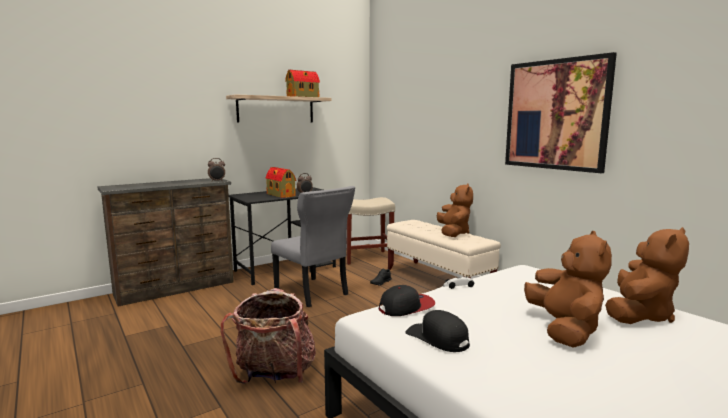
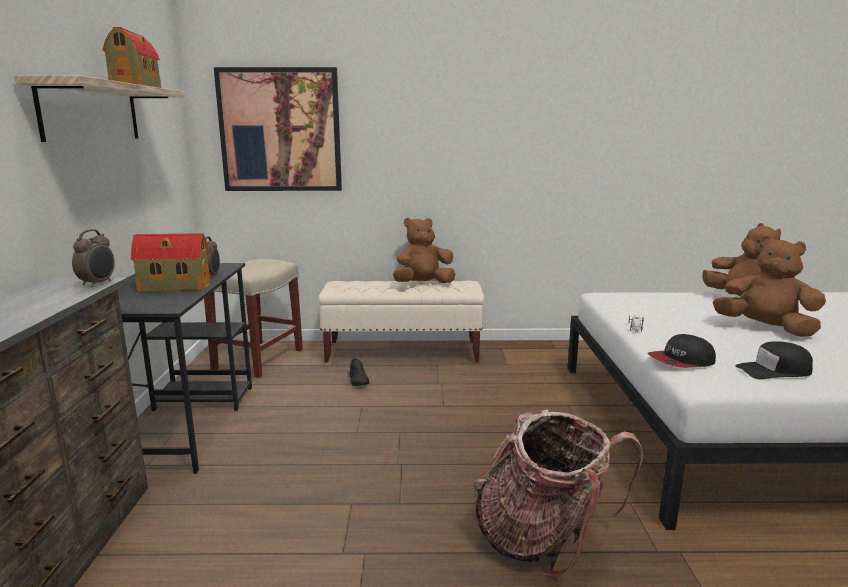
camera: 55 degrees left, 5 degrees up
grey chair [271,186,355,307] -> none
cap [379,285,435,316] -> cap turned 120 degrees counterclockwise [648,334,716,368]
brown plush toy [437,183,473,237] -> brown plush toy turned 60 degrees counterclockwise [393,218,455,283]
picture [505,52,617,173] -> picture moved to [214,67,342,191]

